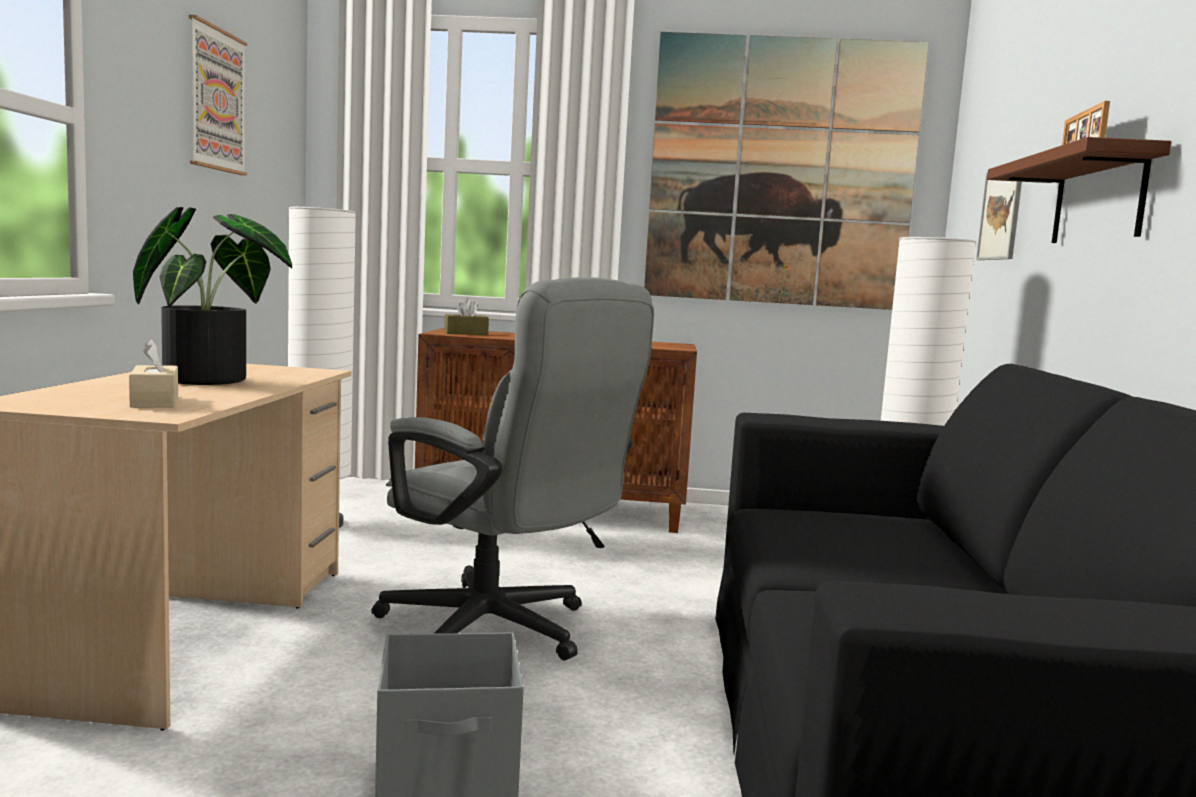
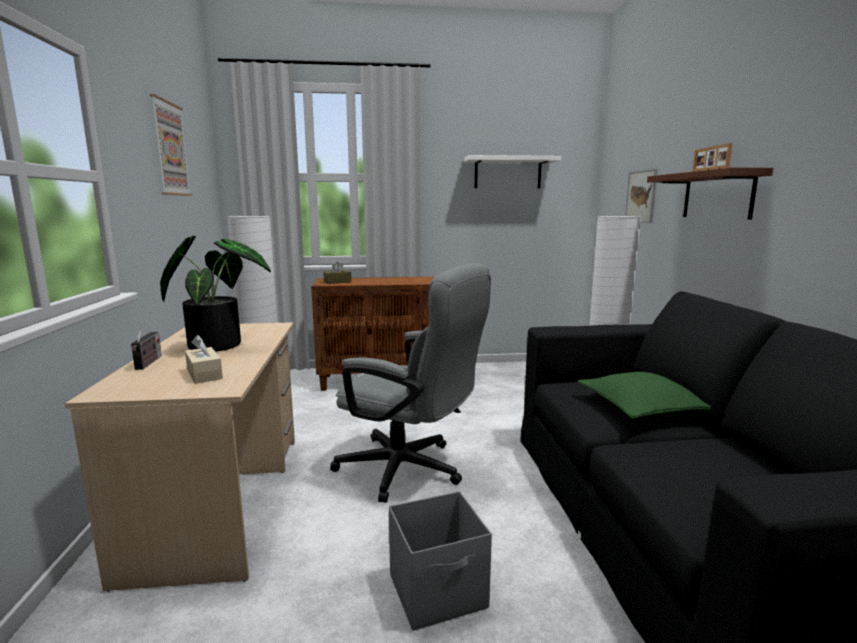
camera: 10 degrees left, 5 degrees up
picture [644,32,929,310] -> white shelf [464,155,561,189]
none -> radio [131,325,162,370]
none -> green pillow [578,372,711,419]

